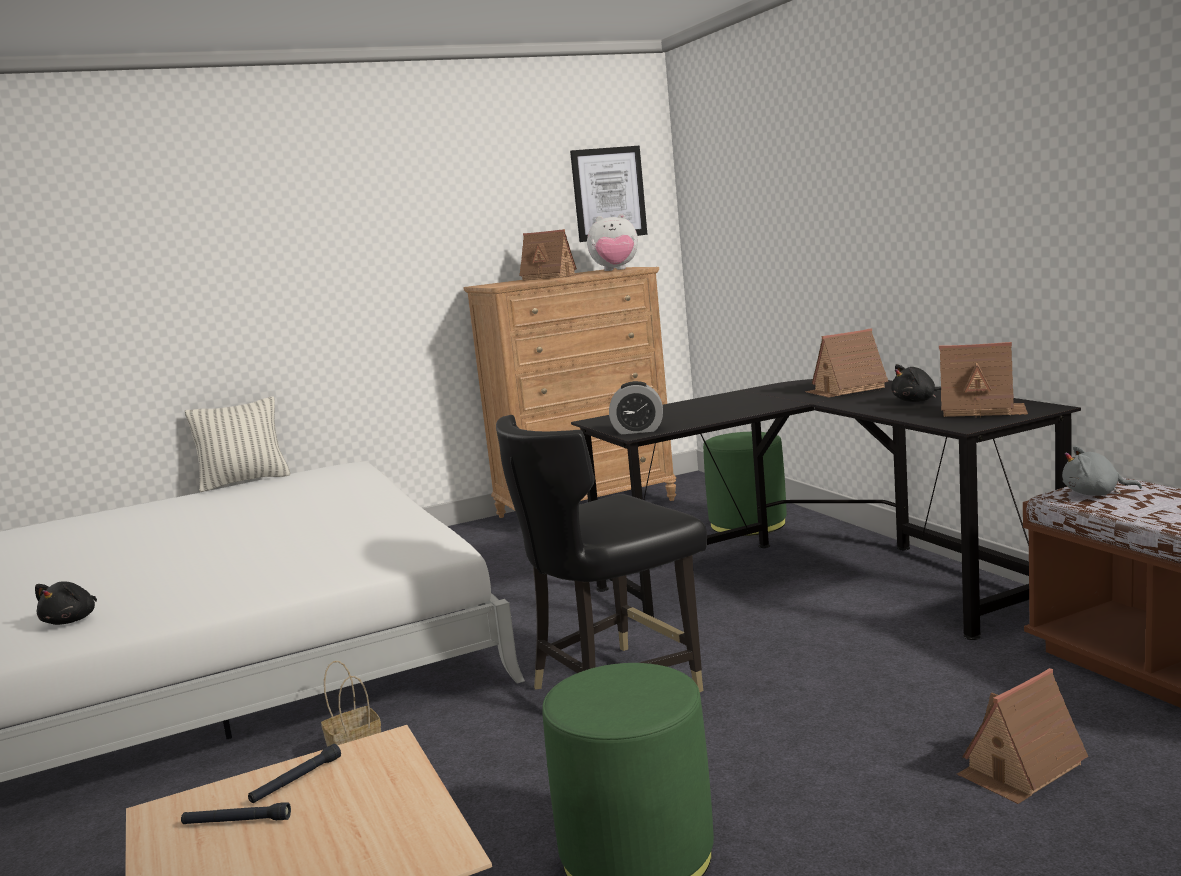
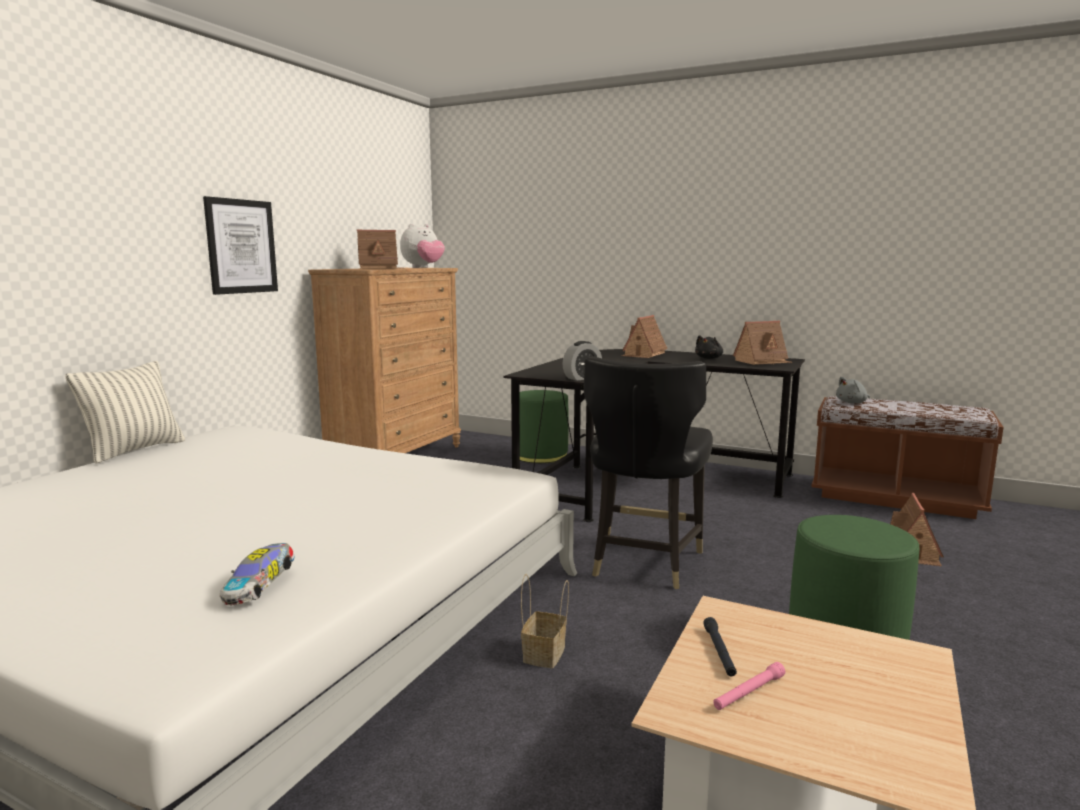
camera: 40 degrees left, 0 degrees up
black plush toy [35,582,97,625] -> toy car [220,543,295,605]
black flashlight [181,802,291,824] -> pink flashlight [713,662,785,710]
picture [570,146,647,242] -> picture moved to [203,196,278,295]

